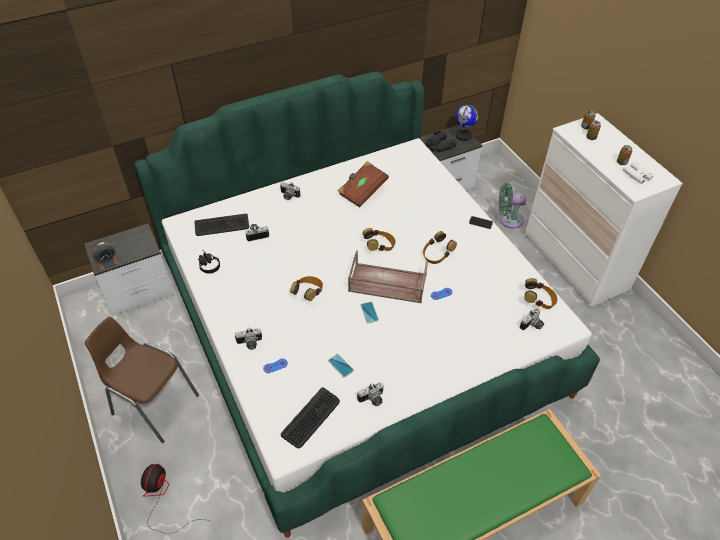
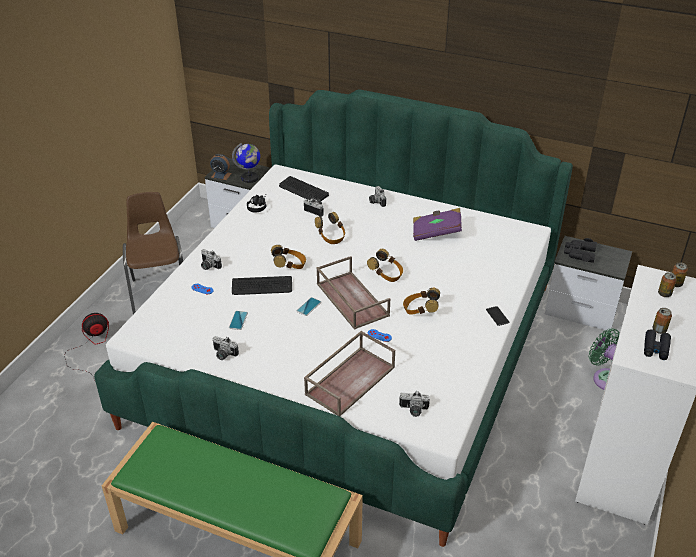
camera: 50 degrees right, 10 degrees down
keyboard [281,387,340,448] -> keyboard moved to [232,276,292,295]
brown book [338,161,389,208] -> purple book [413,208,462,241]
globe [456,105,478,141] -> globe moved to [232,143,260,183]
headphones [524,278,557,309] -> headphones moved to [315,212,345,244]
white binoculars [623,161,653,184] -> black binoculars [644,329,671,360]
none -> brown tray [304,331,395,416]

